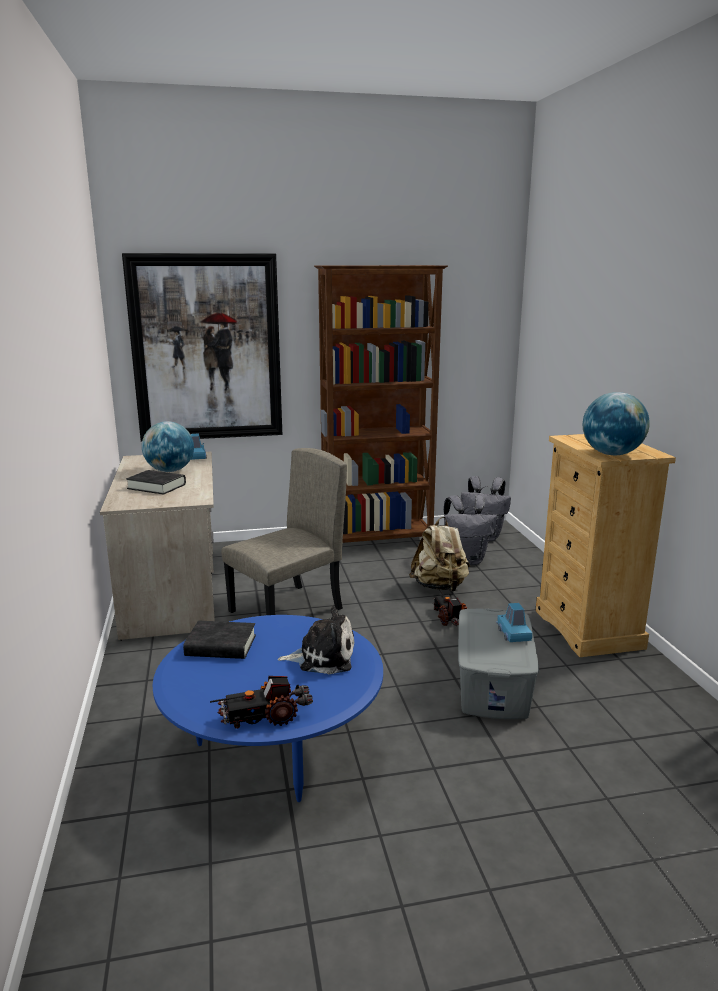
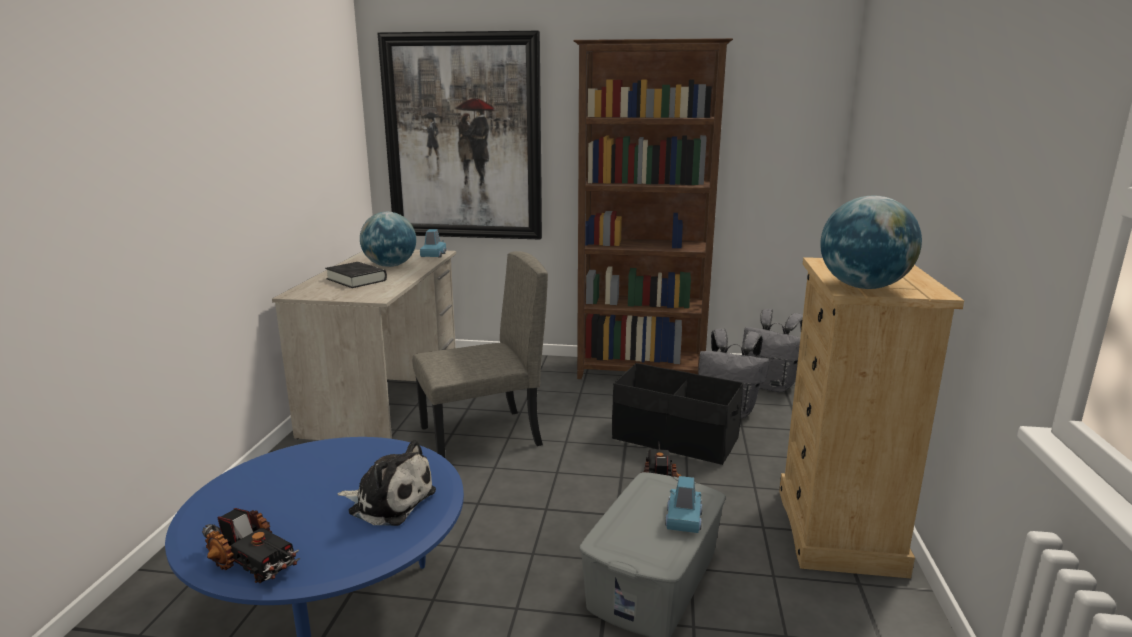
camera: 20 degrees right, 0 degrees up
black book [183,621,256,659] -> none
toy truck [210,676,313,729] -> toy truck turned 150 degrees counterclockwise [202,508,300,583]
beige backpack [409,517,470,592] -> black storage box [612,363,743,465]

